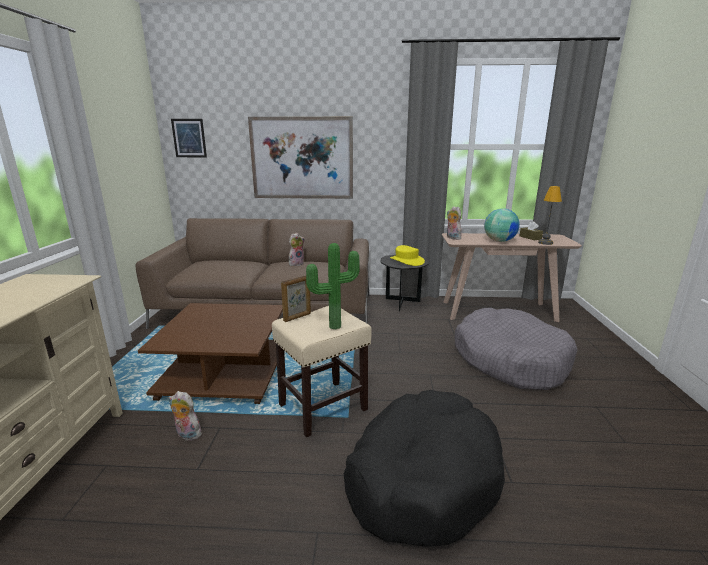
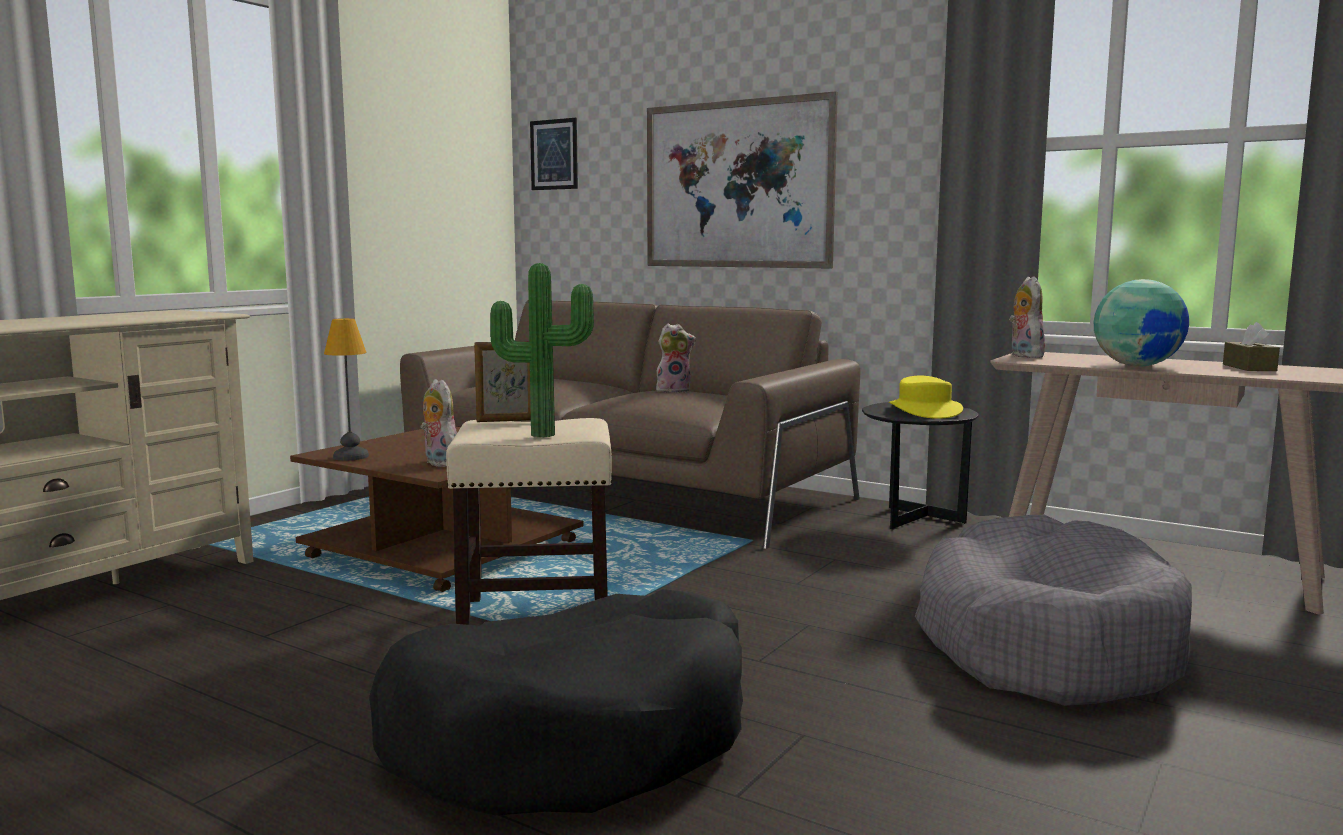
camera: 30 degrees right, 10 degrees down
plush toy [169,391,202,441] -> plush toy moved to [420,379,457,467]
table lamp [538,186,562,245] -> table lamp moved to [324,318,369,461]

